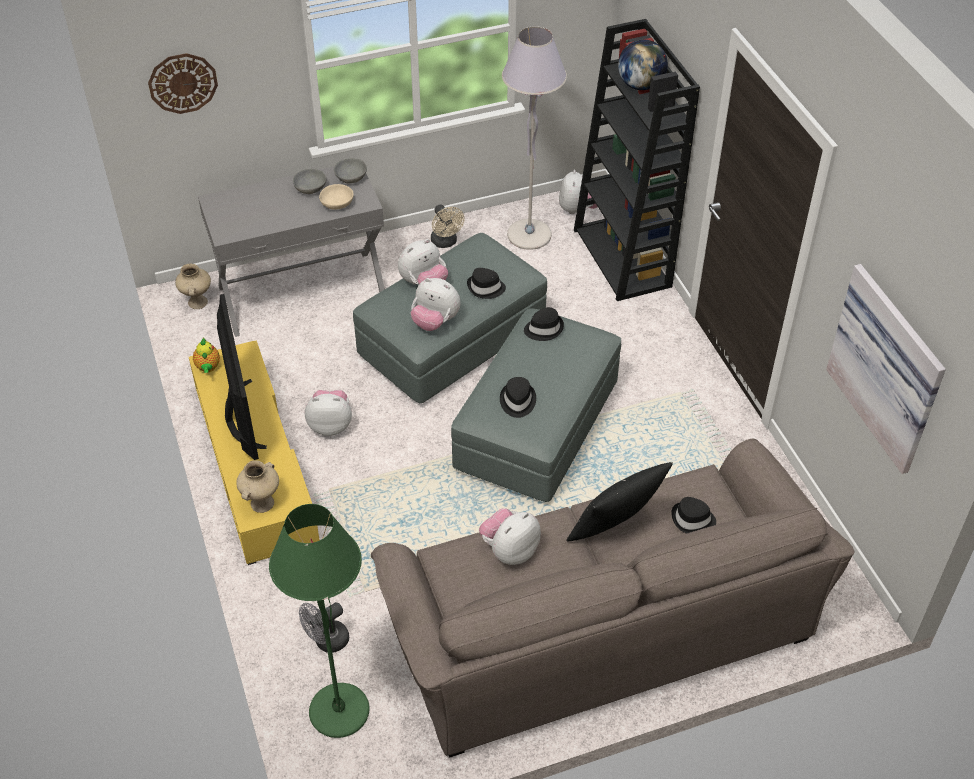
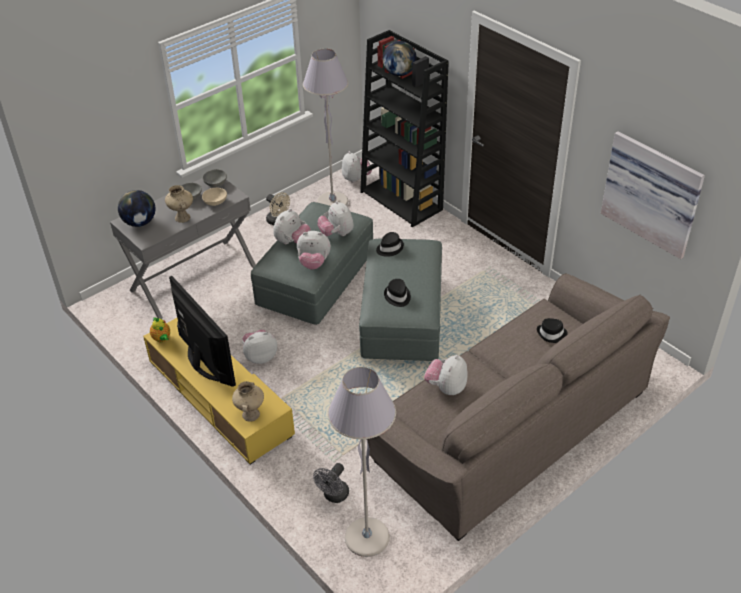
camera: 20 degrees left, 5 degrees down
wall clock [148,53,218,114] -> none
beige vase [175,263,211,309] -> beige vase moved to [165,185,193,223]
green floor lamp [269,504,370,738] -> grey floor lamp [328,367,396,557]
black hat [467,268,506,299] -> plush toy [318,201,354,236]
black pillow [567,462,673,541] -> none
none -> globe [118,190,155,227]

